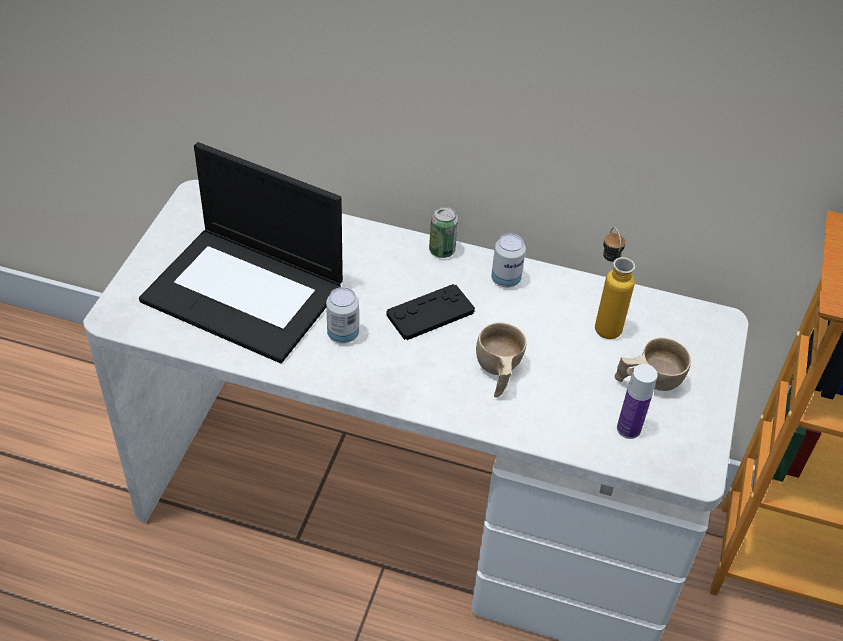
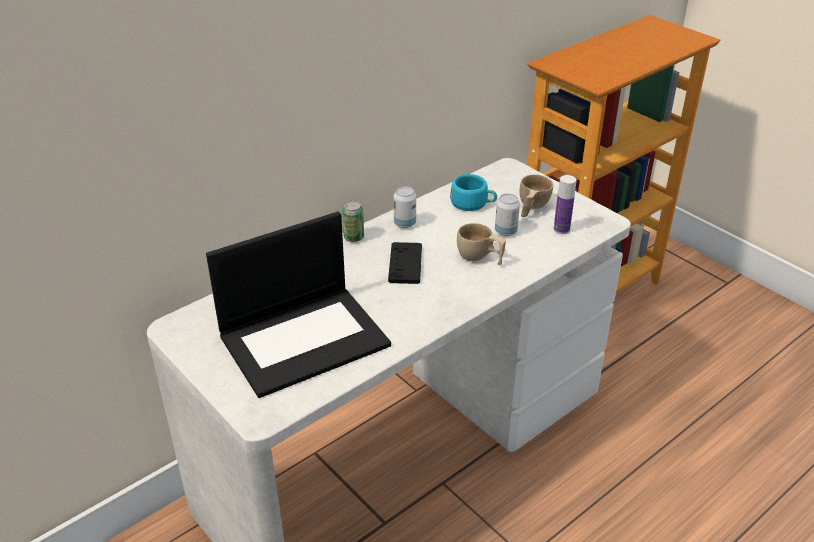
camera: 55 degrees left, 10 degrees down
can [326,287,359,343] -> can moved to [495,193,520,236]
bottle [595,227,635,339] -> turquoise cup [450,174,497,211]

